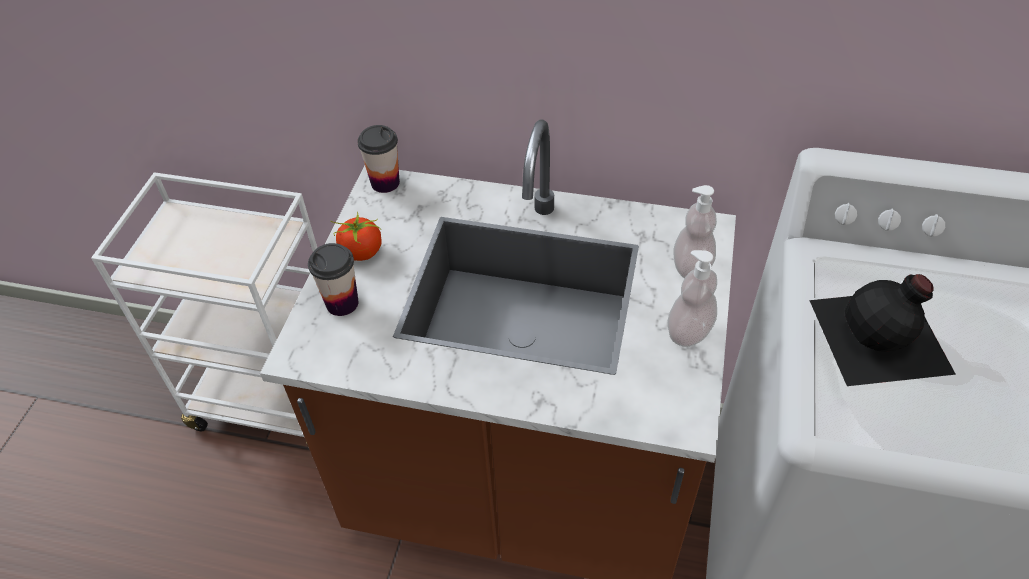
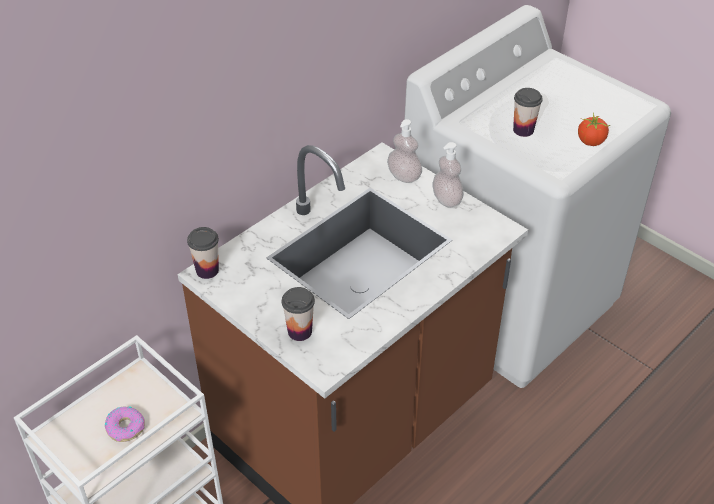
camera: 60 degrees left, 5 degrees down
tomato [331,212,382,261] -> tomato moved to [578,113,611,146]
black bottle [809,274,956,386] -> cup [513,88,543,137]
none -> donut [105,406,145,442]

